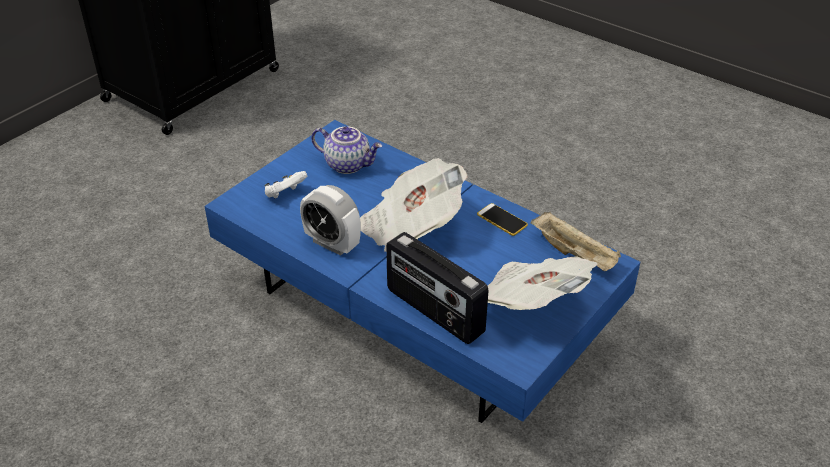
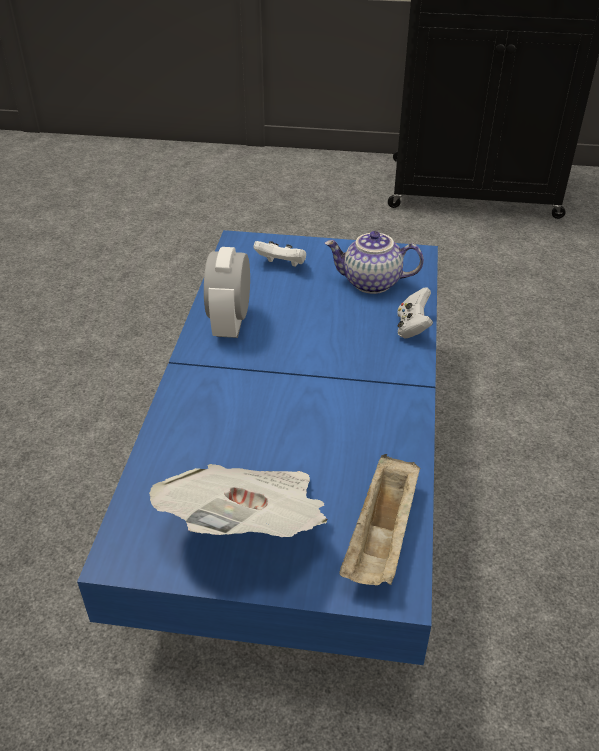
camera: 60 degrees right, 0 degrees up
teapot [311,126,382,174] -> teapot turned 105 degrees clockwise [324,231,424,294]
newspaper [360,158,468,252] -> none
radio [386,232,489,344] -> none
phone [477,203,528,236] -> none
none -> white game controller [397,288,433,339]

